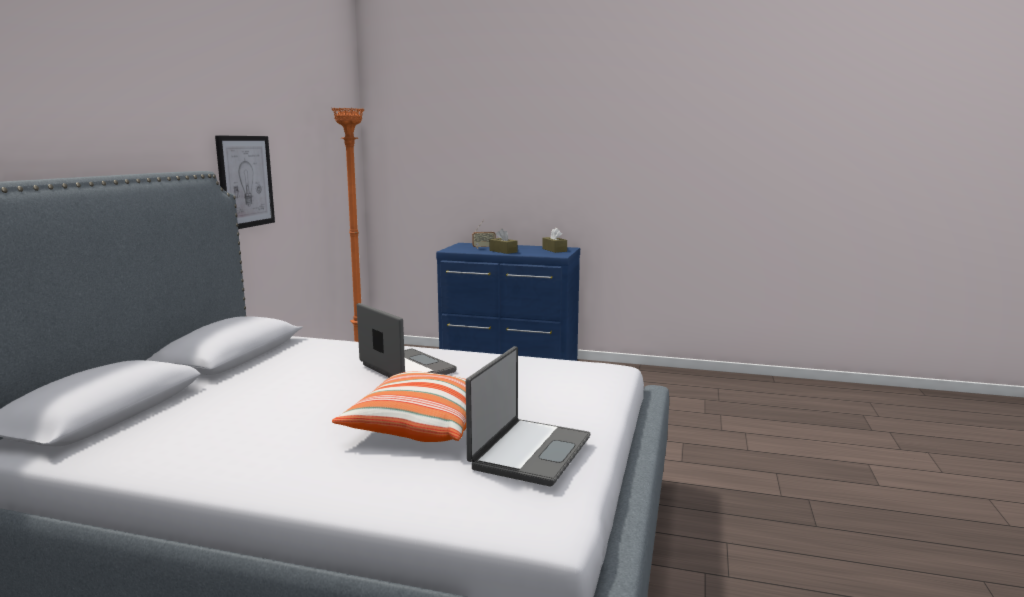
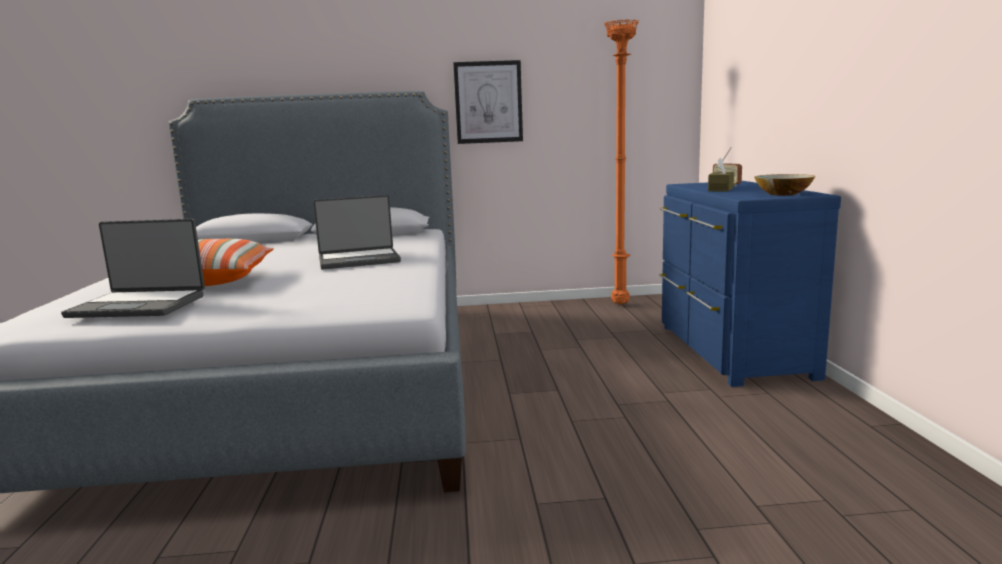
camera: 70 degrees right, 0 degrees up
laptop [357,303,457,377] -> laptop turned 45 degrees clockwise [313,195,401,269]
brown tissue box [542,228,567,253] -> bowl [754,174,815,196]

